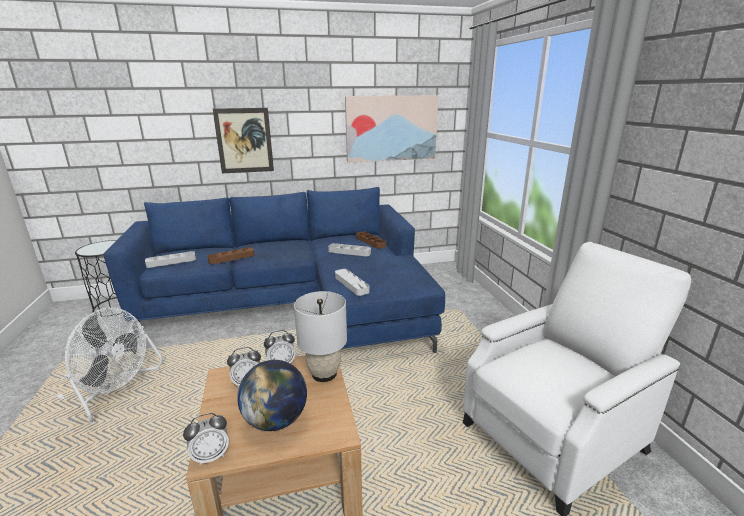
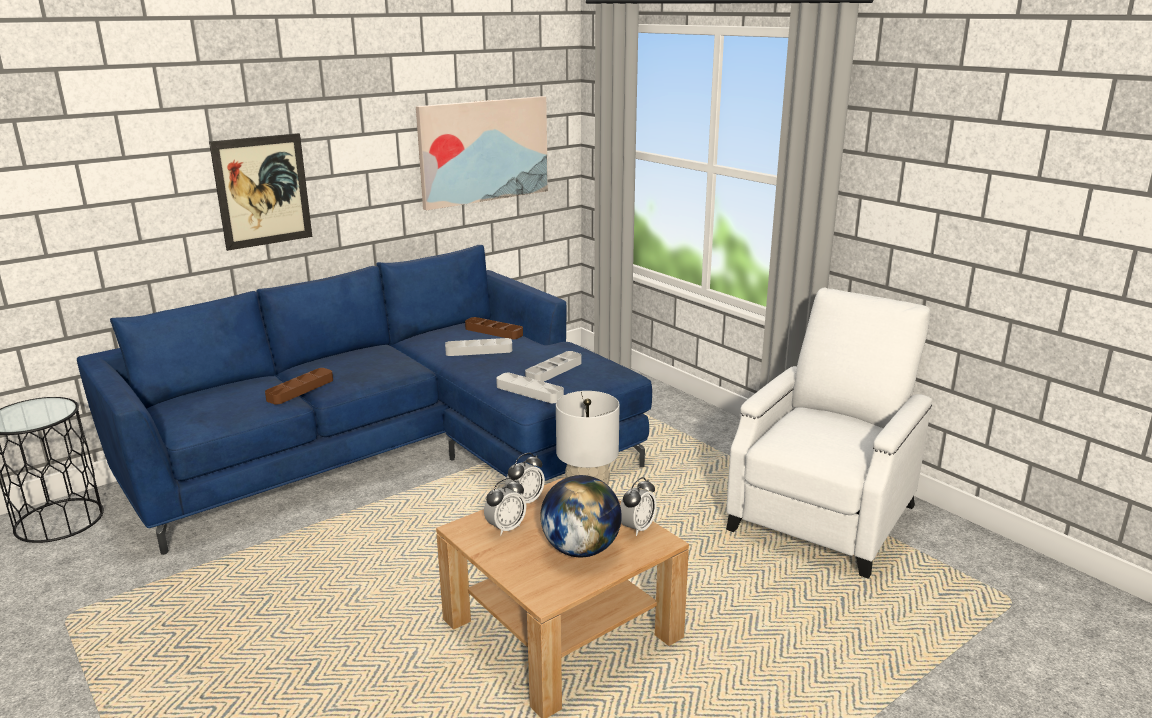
camera: 25 degrees left, 0 degrees up
white fan [56,308,163,424] -> none
grey tray [145,251,196,268] -> grey tray moved to [525,351,582,382]
alarm clock [183,413,229,465] -> alarm clock moved to [620,477,657,536]

